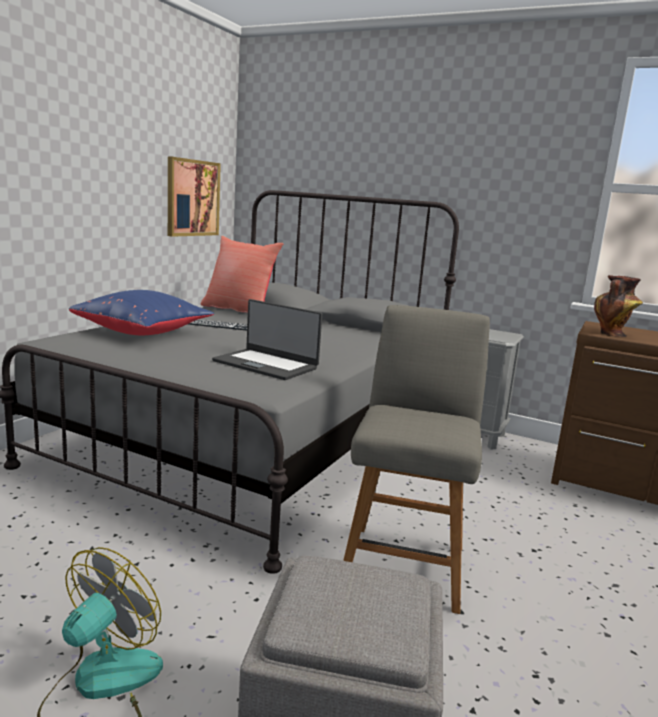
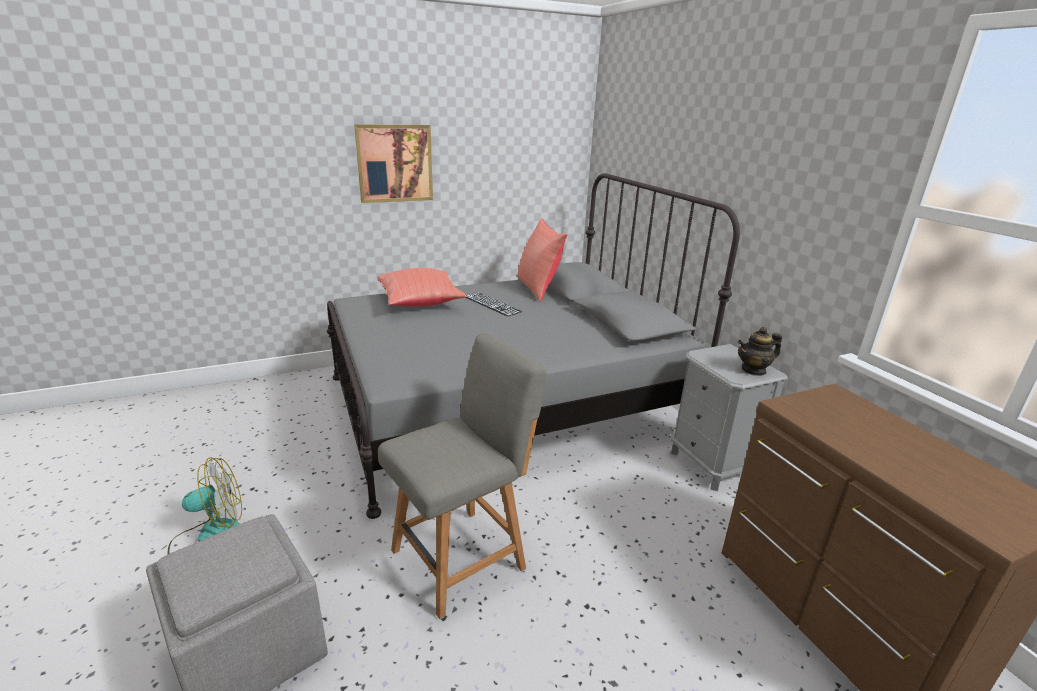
camera: 40 degrees right, 10 degrees up
blue pillow [69,290,214,335] -> red pillow [377,268,467,307]
picture [168,156,221,237] -> picture moved to [354,124,433,203]
laptop [212,299,322,380] -> none
vase [594,275,643,337] -> none
none -> teapot [738,327,782,376]

